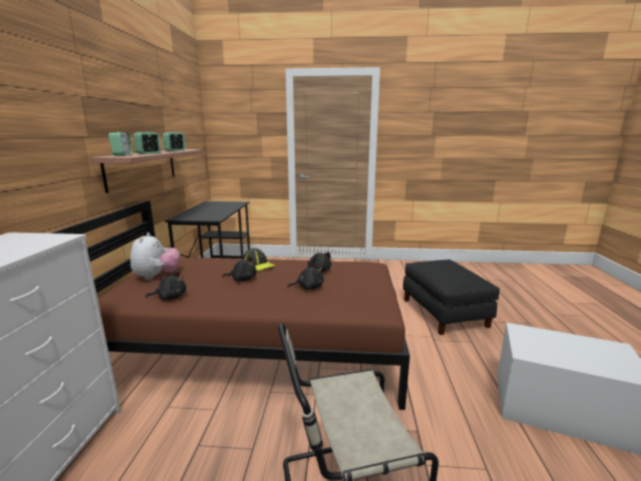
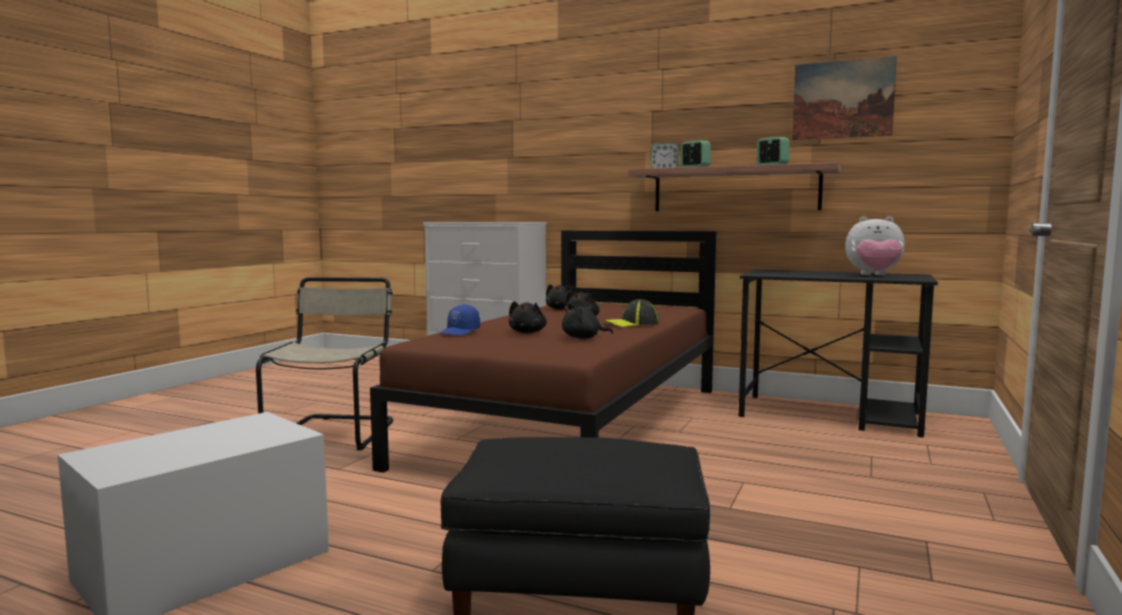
camera: 110 degrees right, 10 degrees down
plush toy [130,233,180,280] -> plush toy moved to [845,216,905,275]
none -> blue cap [440,304,480,336]
none -> picture [792,56,897,140]

